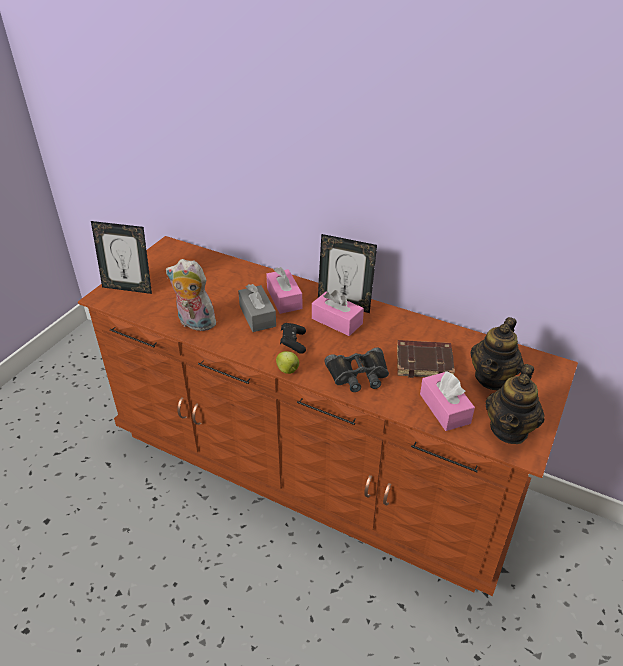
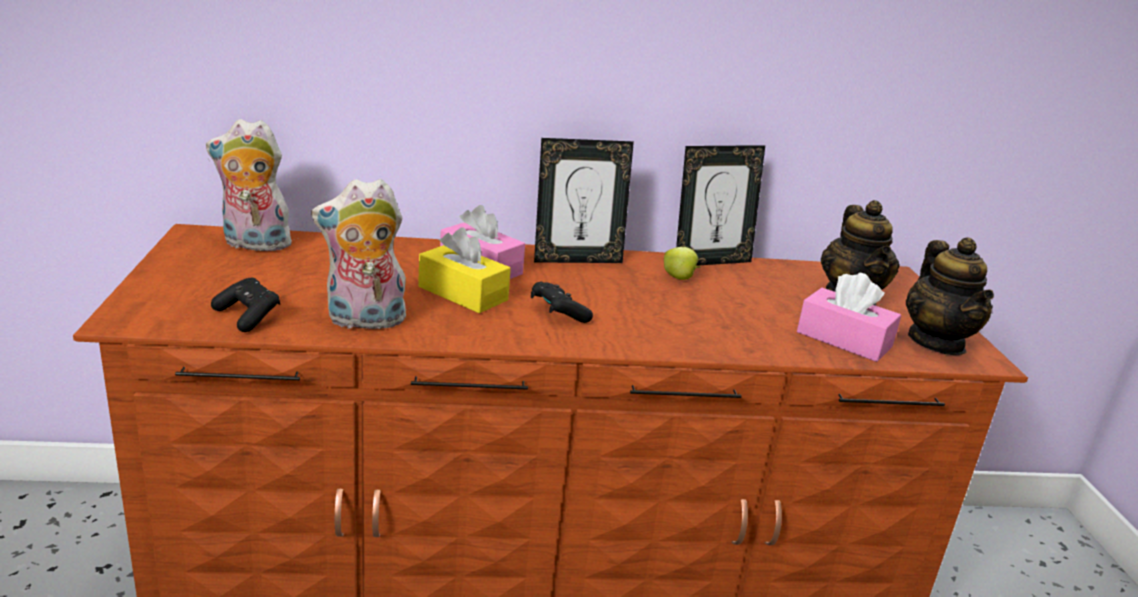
camera: 35 degrees left, 15 degrees down
picture frame [91,221,152,294] -> picture frame moved to [676,145,765,266]
grey tissue box [238,284,276,332] -> yellow tissue box [418,228,511,313]
apple [276,351,299,374] -> apple moved to [664,247,701,280]
pink tissue box [312,290,364,336] -> none
black binoculars [324,347,389,392] -> none
brown book [397,340,455,378] -> none
none -> plush toy [206,119,292,251]
none -> black game controller [211,278,280,332]

